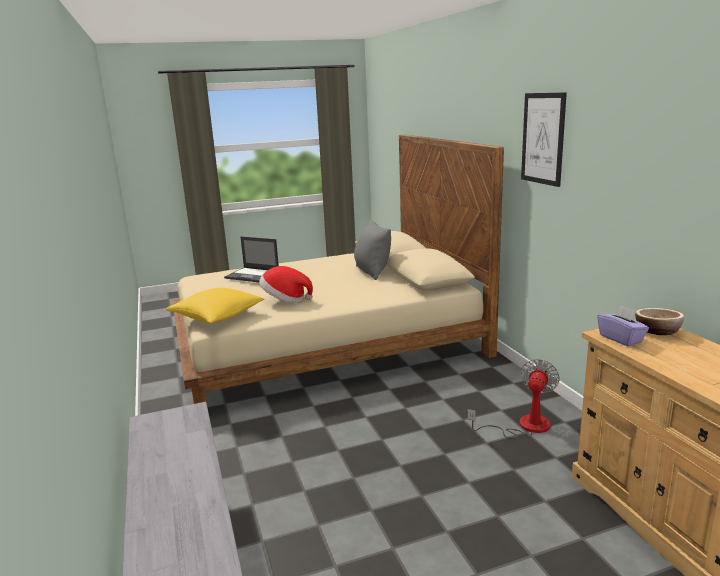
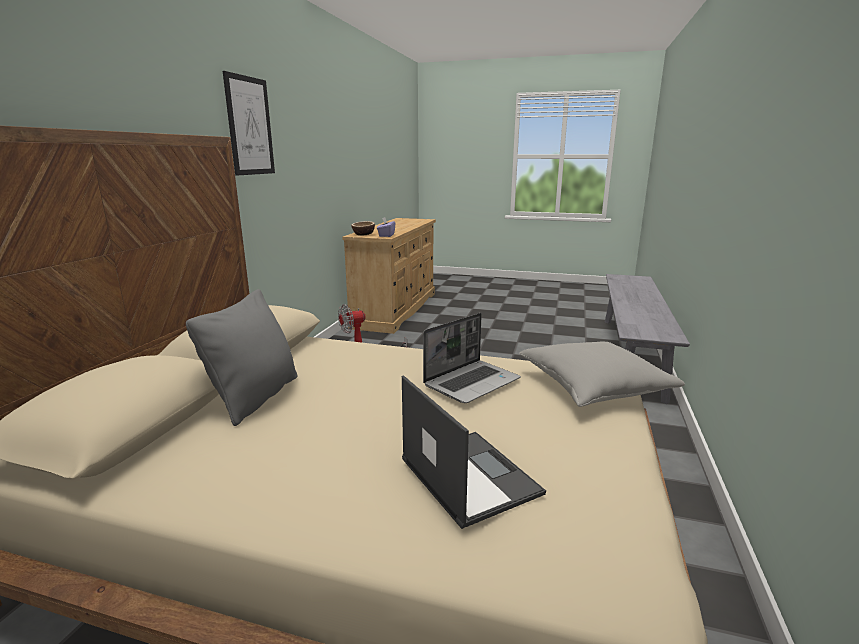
camera: 145 degrees left, 0 degrees up
yellow pillow [165,288,264,323] -> grey pillow [519,342,685,407]
hat [259,266,313,303] -> laptop [423,313,521,403]

